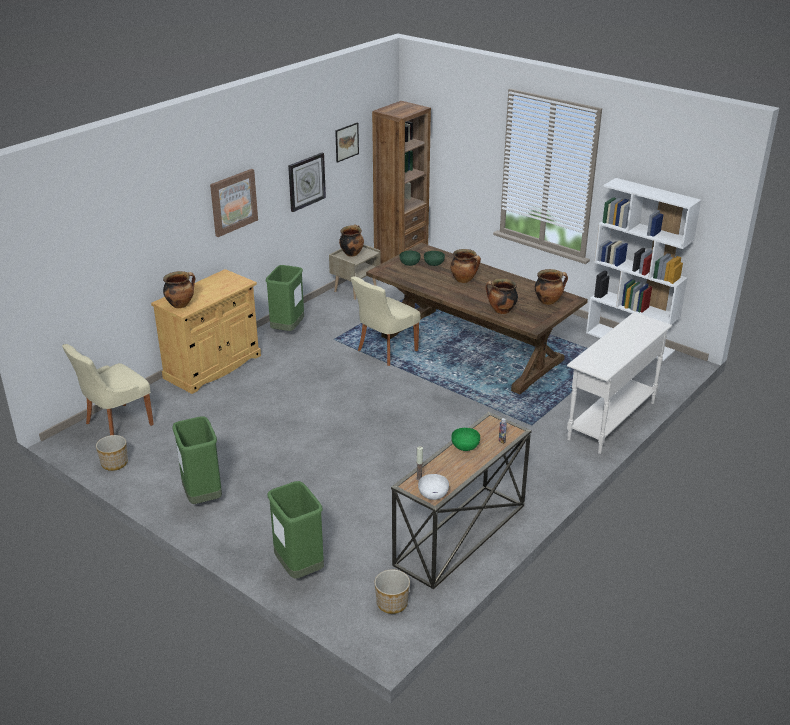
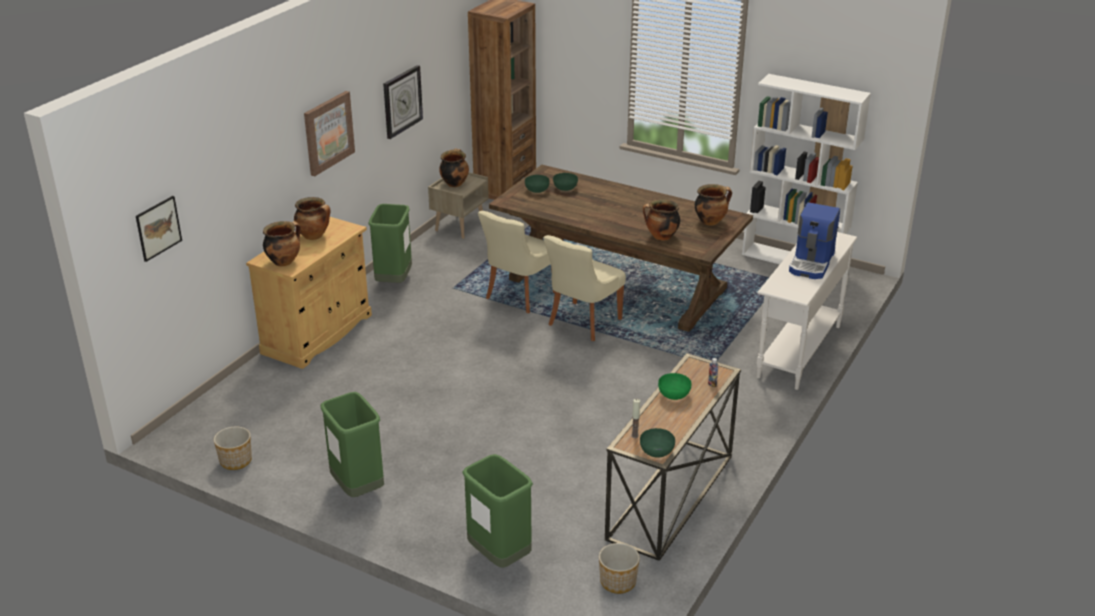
camera: 10 degrees left, 0 degrees up
beige chair [62,344,154,435] -> beige chair moved to [543,235,626,341]
picture [335,122,359,163] -> picture moved to [136,196,182,262]
white bowl [418,474,449,500] -> green bowl [640,428,675,458]
cooking pot [450,249,481,283] -> cooking pot moved to [294,197,330,240]
none -> coffee machine [789,202,840,279]

